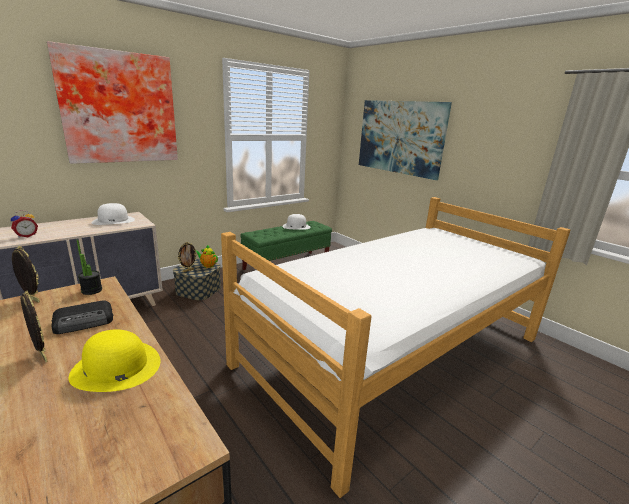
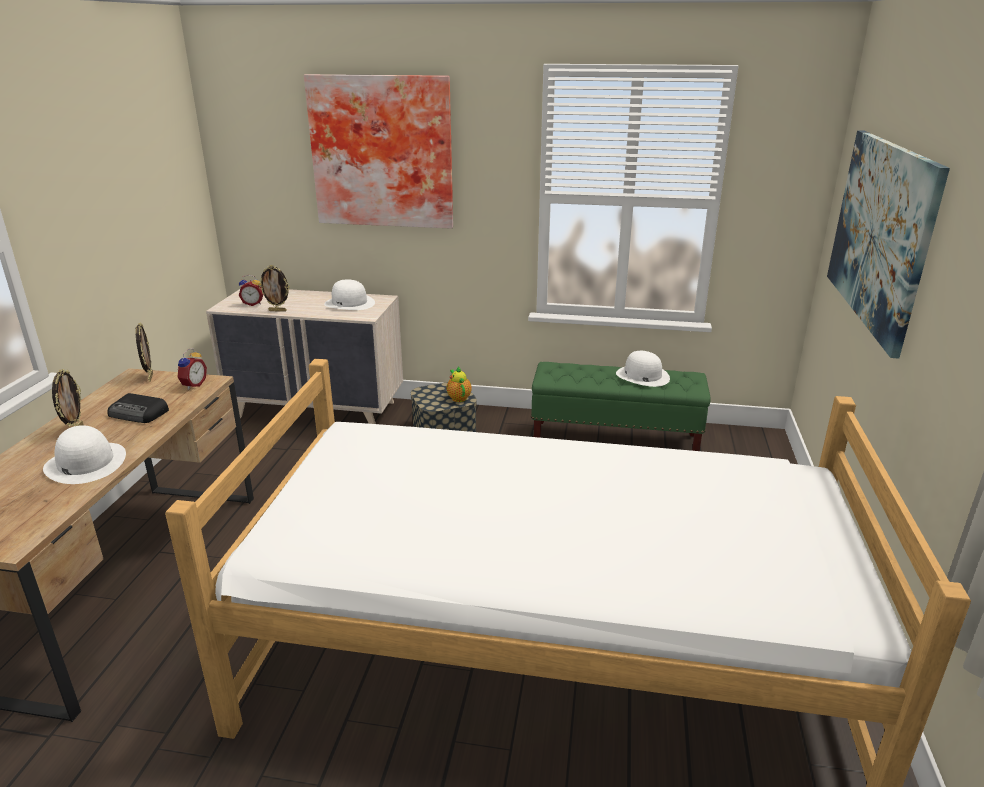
camera: 50 degrees right, 5 degrees up
yellow hat [68,330,161,392] -> white hat [43,425,126,484]
potted plant [77,240,102,295] -> alarm clock [178,348,207,390]
picture frame [178,242,197,272] -> picture frame moved to [258,265,290,312]

